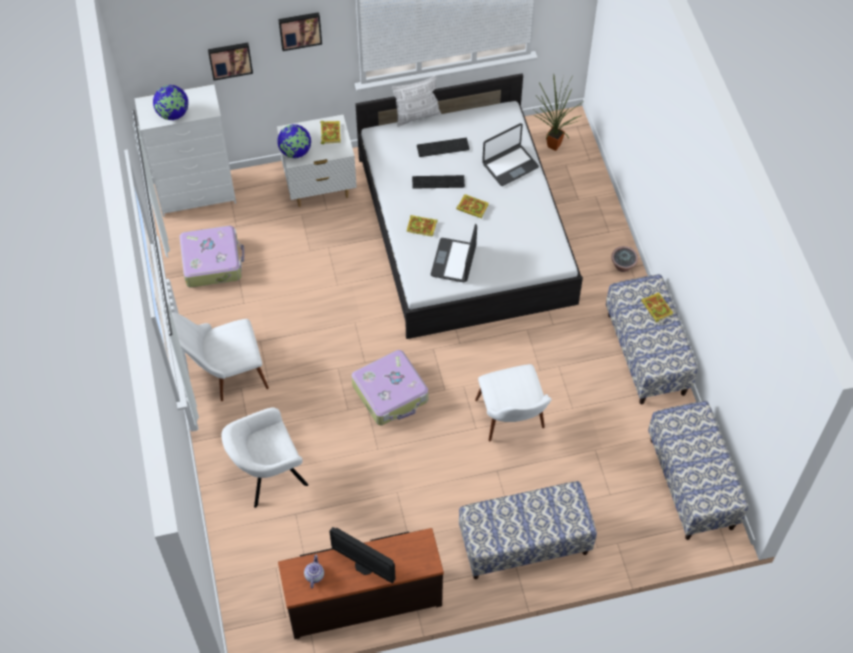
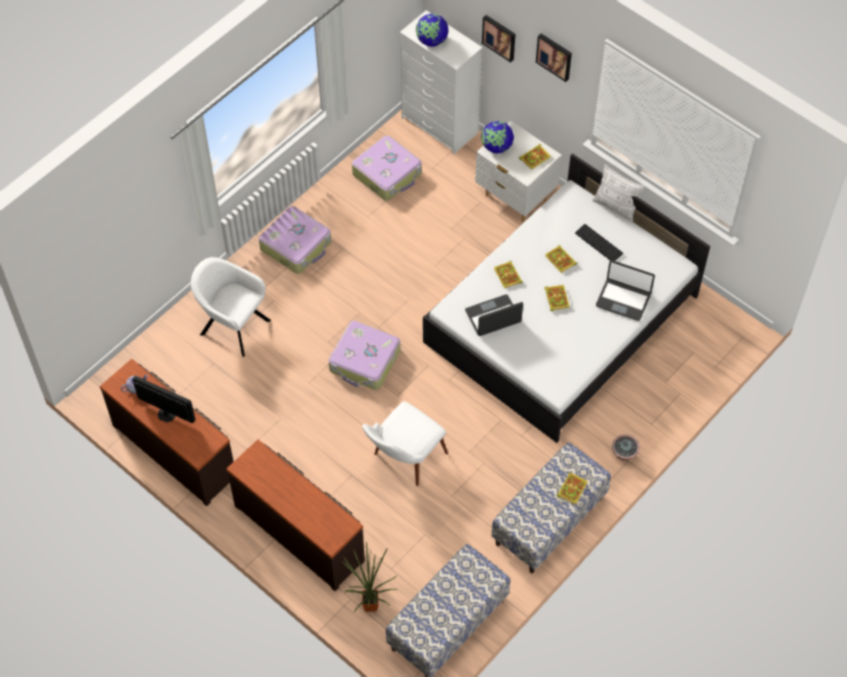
camera: 55 degrees right, 0 degrees up
white chair [172,312,269,401] -> suitcase [259,206,331,274]
monitor [329,527,395,583] -> monitor turned 120 degrees clockwise [132,376,195,423]
keyboard [412,175,465,189] -> book [545,245,577,273]
bench [459,481,597,579] -> brown dresser [226,440,365,591]
potted plant [532,76,584,151] -> potted plant moved to [342,541,398,612]

